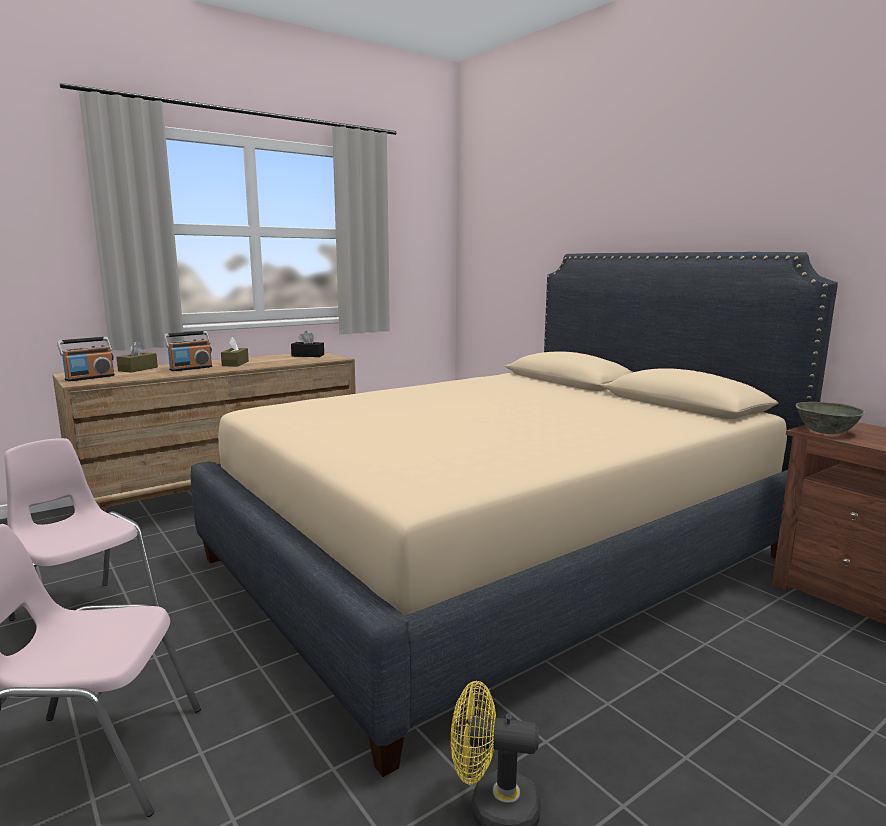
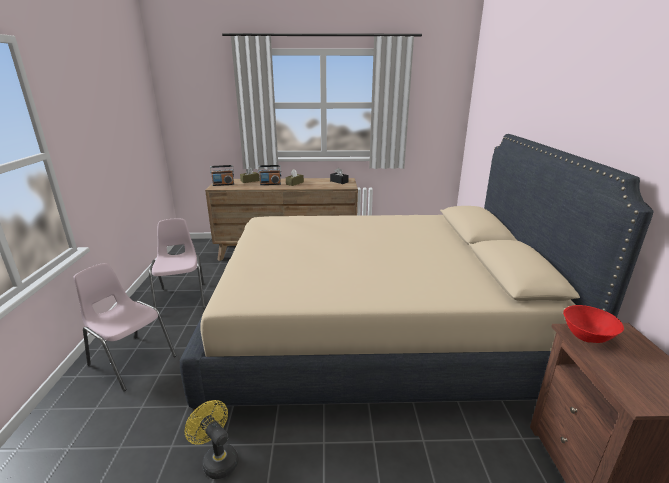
camera: 35 degrees right, 10 degrees up
grey bowl [796,402,866,434] -> red bowl [563,305,624,343]

